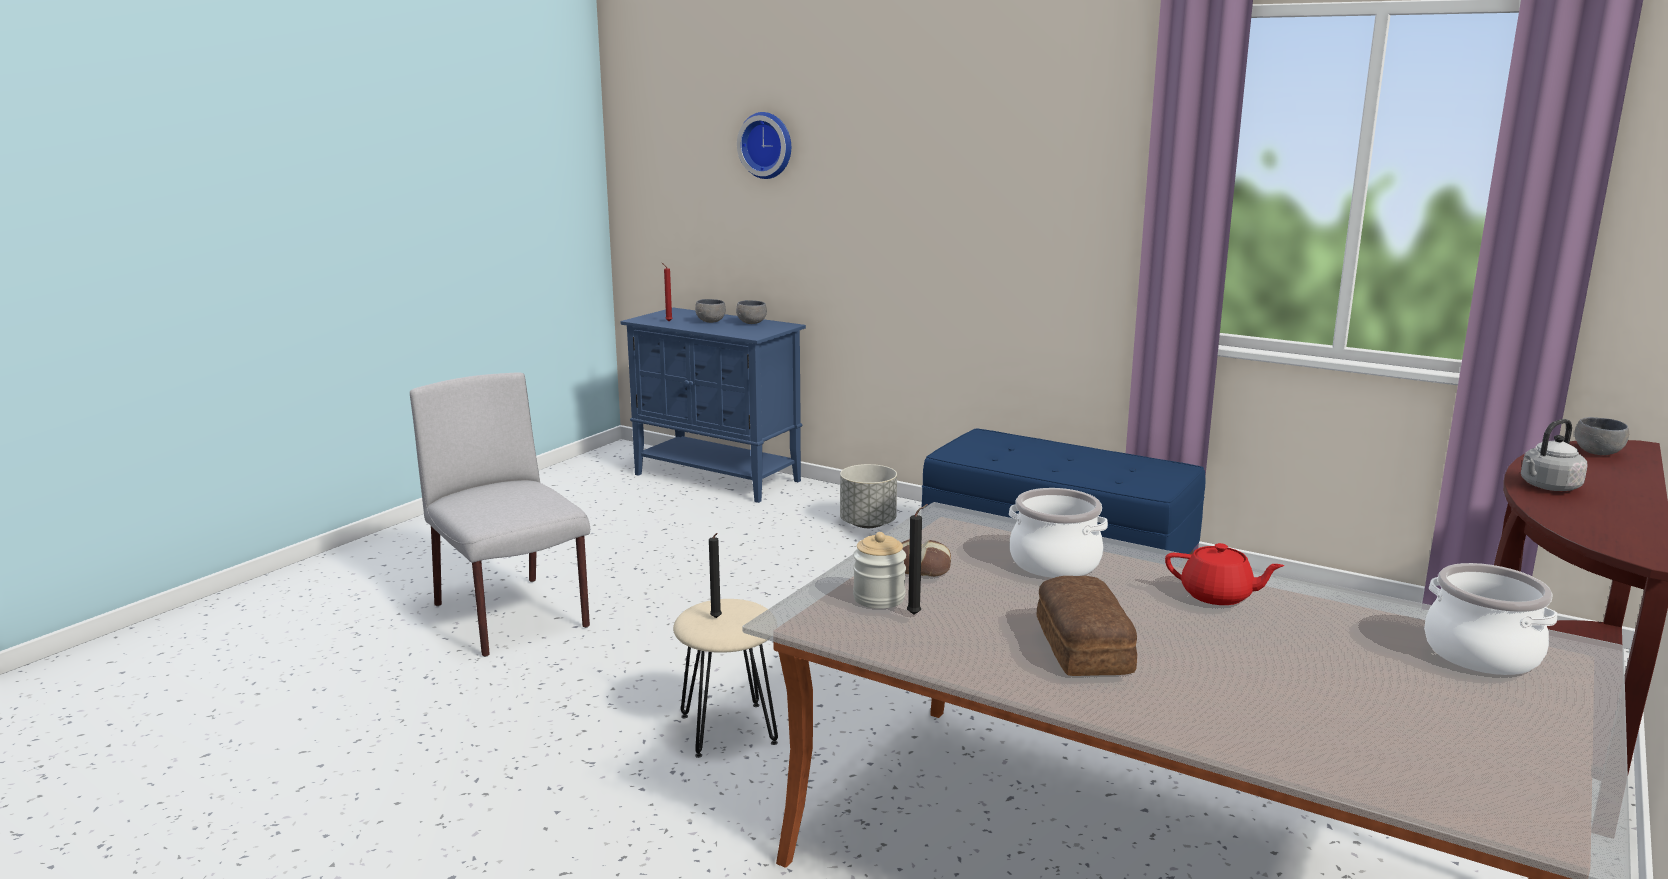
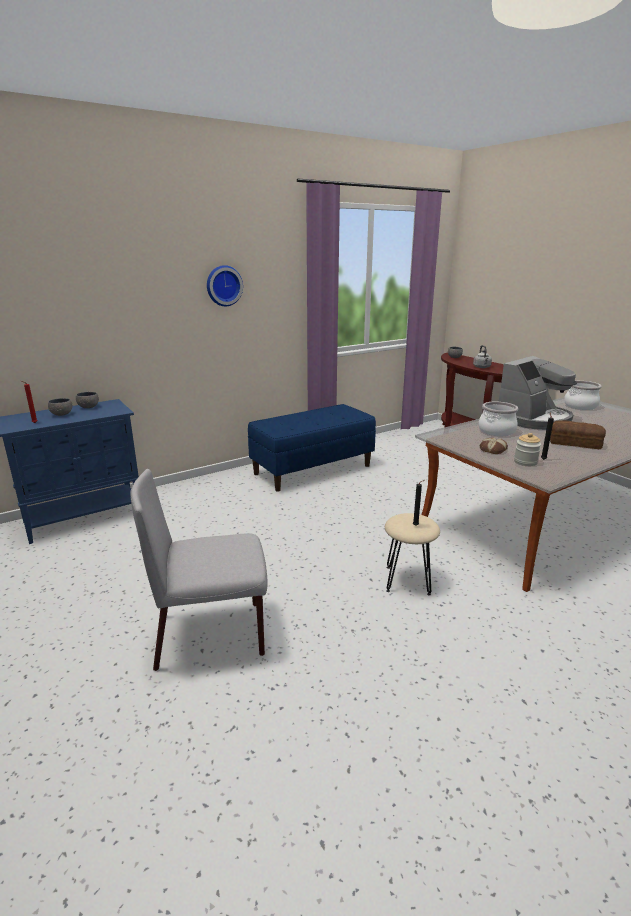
camera: 65 degrees left, 5 degrees up
wall clock [737,112,791,179] -> wall clock moved to [207,265,243,306]
grey planter [840,464,897,528] -> none
red teapot [1165,543,1284,605] -> coffee machine [499,356,577,430]

